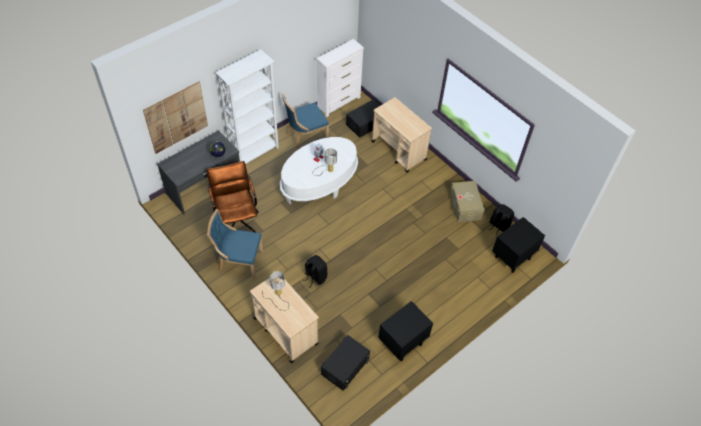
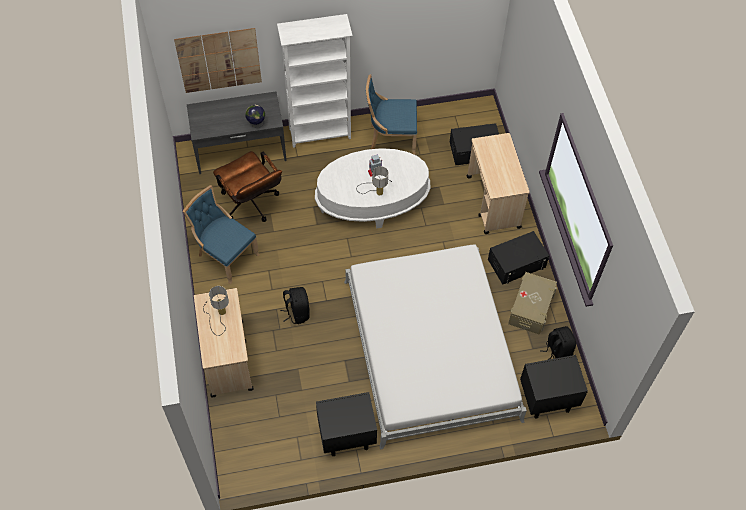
camera: 30 degrees right, 5 degrees up
brown office chair [207,161,259,232] -> brown office chair turned 135 degrees clockwise [213,151,282,222]
white dresser [317,39,364,117] -> none
black storage box [321,335,370,391] -> black storage box moved to [488,231,549,285]
none -> white bed [344,244,527,450]

